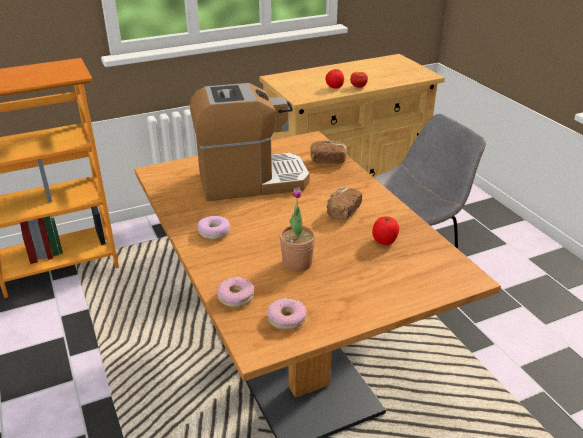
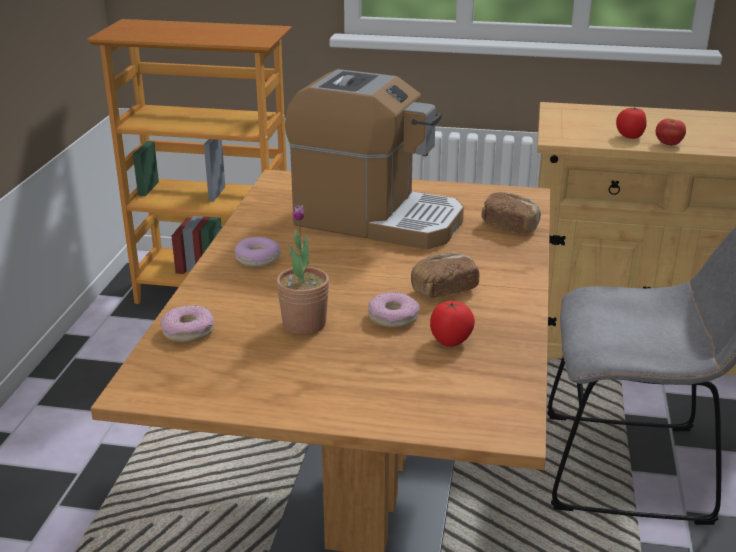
camera: 35 degrees right, 5 degrees down
donut [267,298,307,330] -> donut moved to [369,292,420,328]

